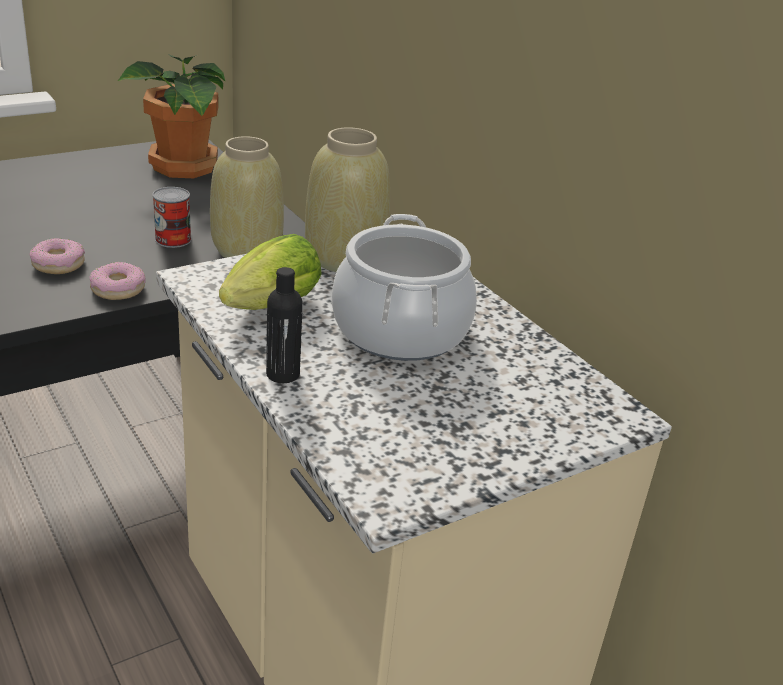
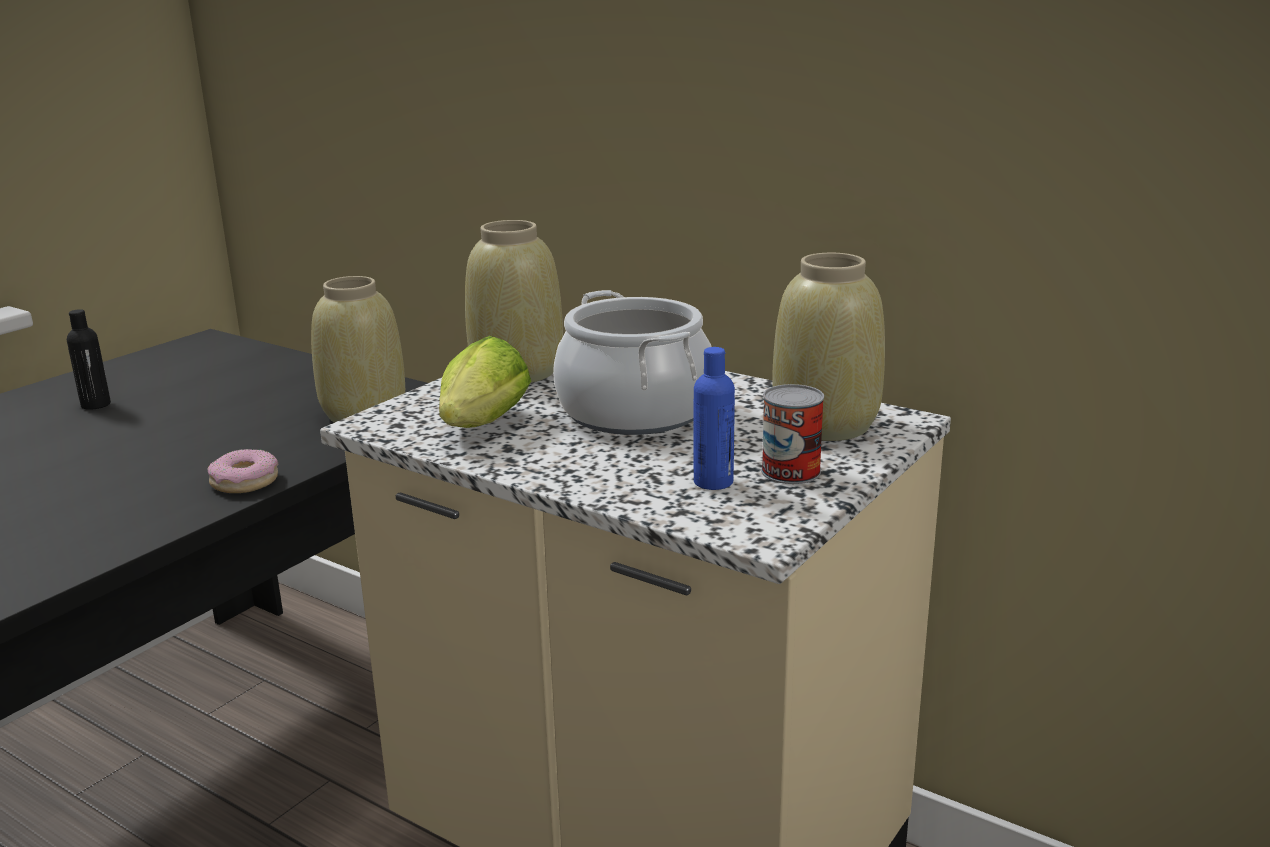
camera: 20 degrees left, 10 degrees down
donut [29,238,85,274] -> none
potted plant [118,54,225,178] -> none
can [152,187,191,248] -> can moved to [761,384,824,484]
black bottle [266,267,302,383] -> black bottle moved to [67,309,111,410]
none -> blue bottle [693,347,735,490]
none -> beige vase [772,253,885,441]

